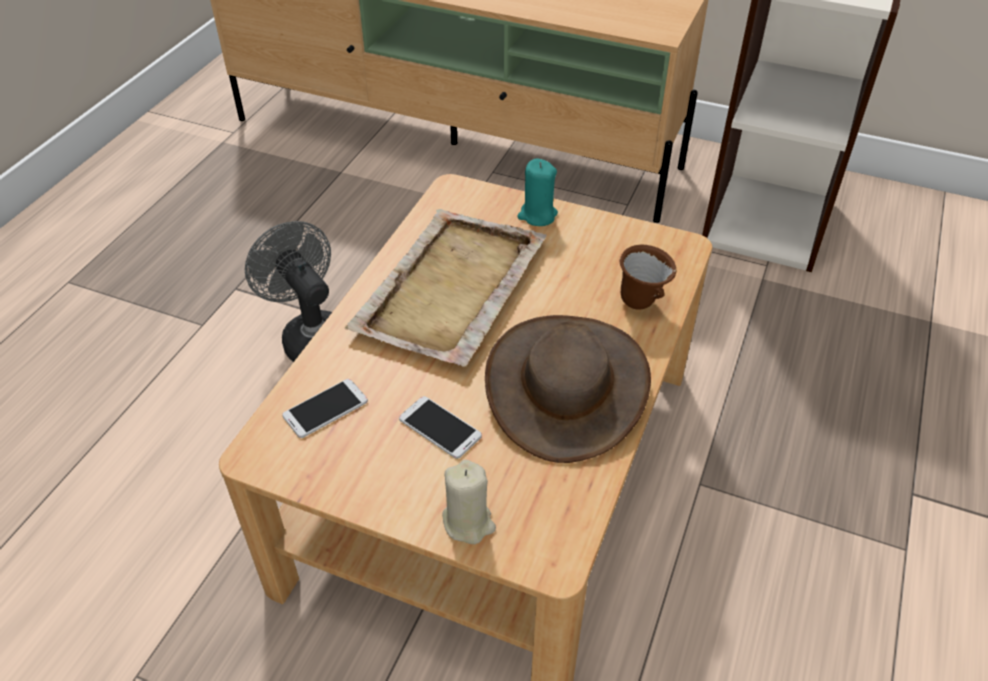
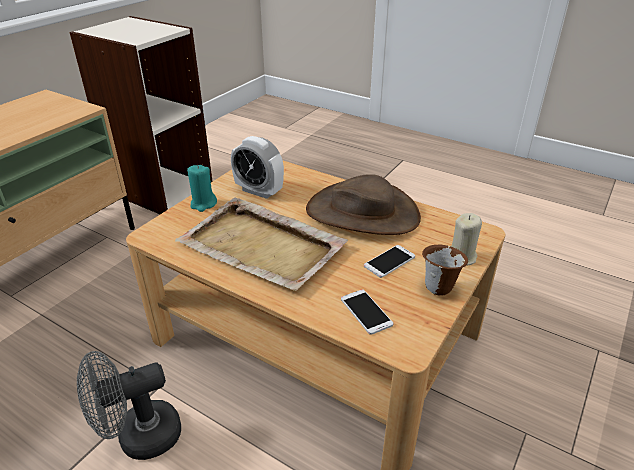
camera: 80 degrees left, 10 degrees down
brown mug [620,245,676,309] -> brown mug moved to [422,245,468,296]
none -> alarm clock [231,136,284,199]

